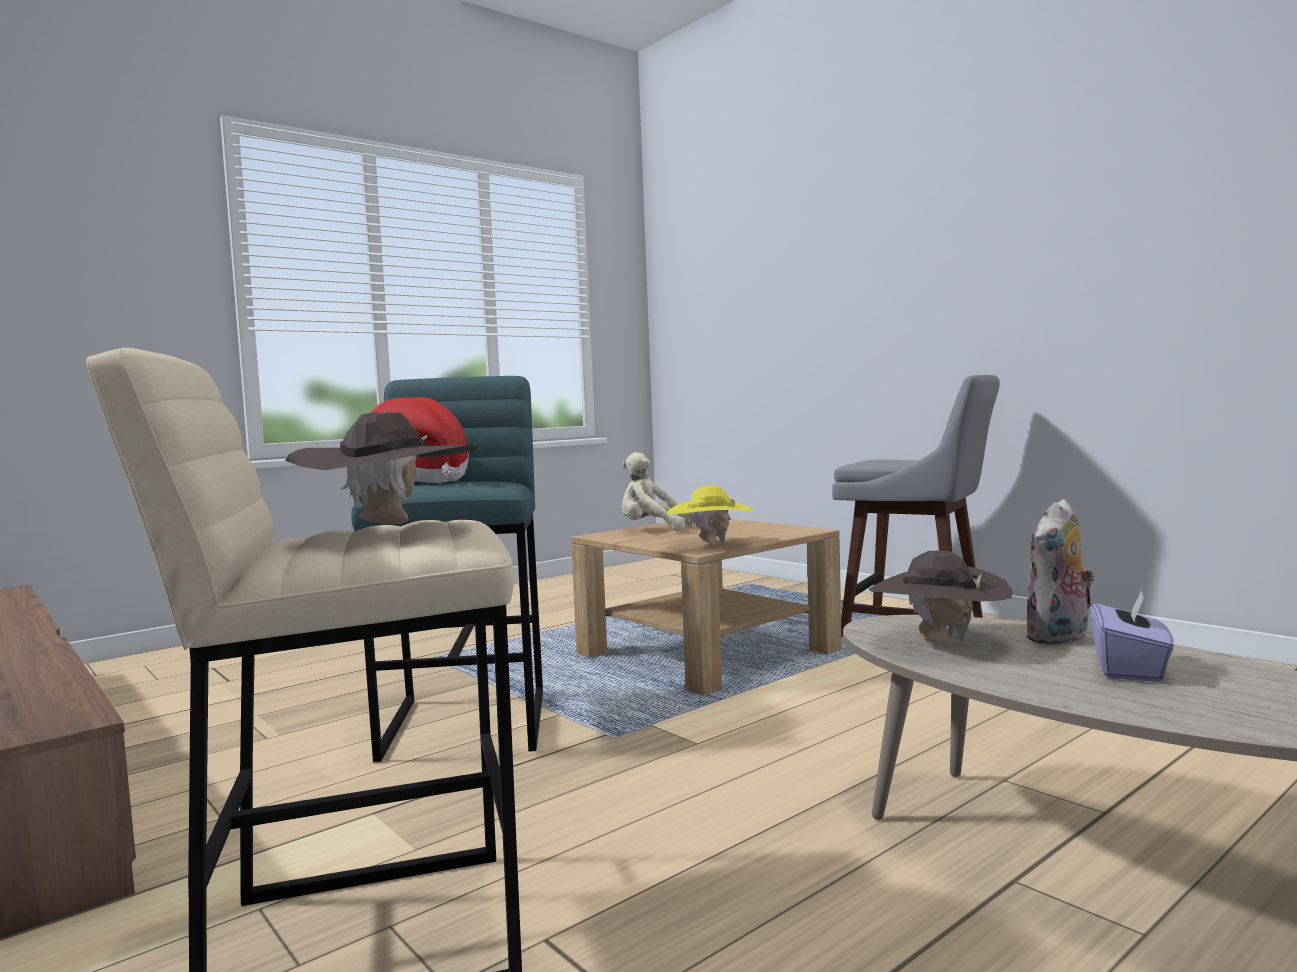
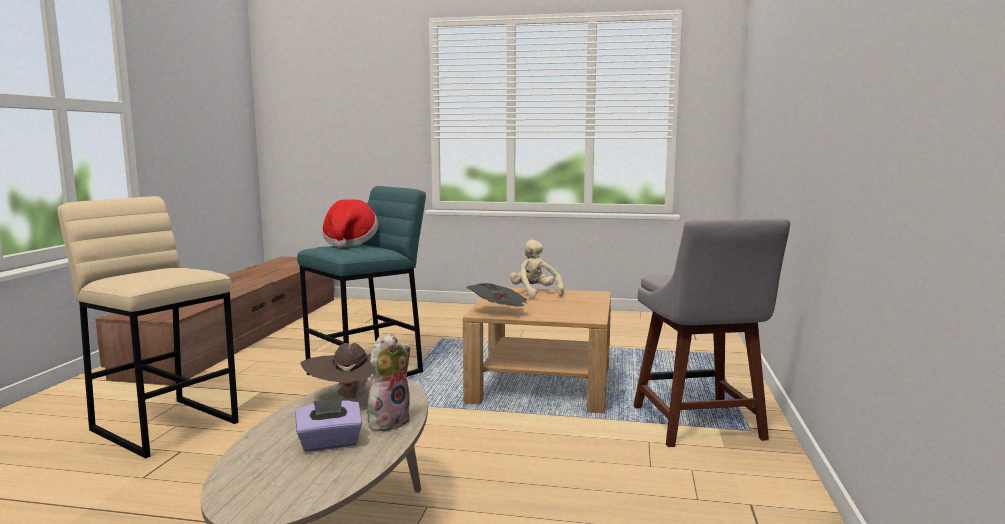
camera: 50 degrees right, 5 degrees up
brown hat [285,412,479,525] -> none
yellow hat [667,486,754,545] -> newspaper [467,283,527,307]
plush toy [1025,499,1095,645] -> plush toy turned 120 degrees clockwise [367,333,410,432]

